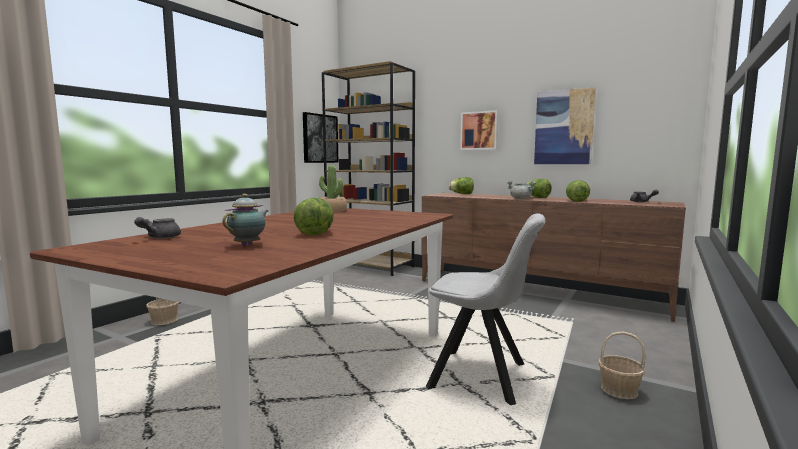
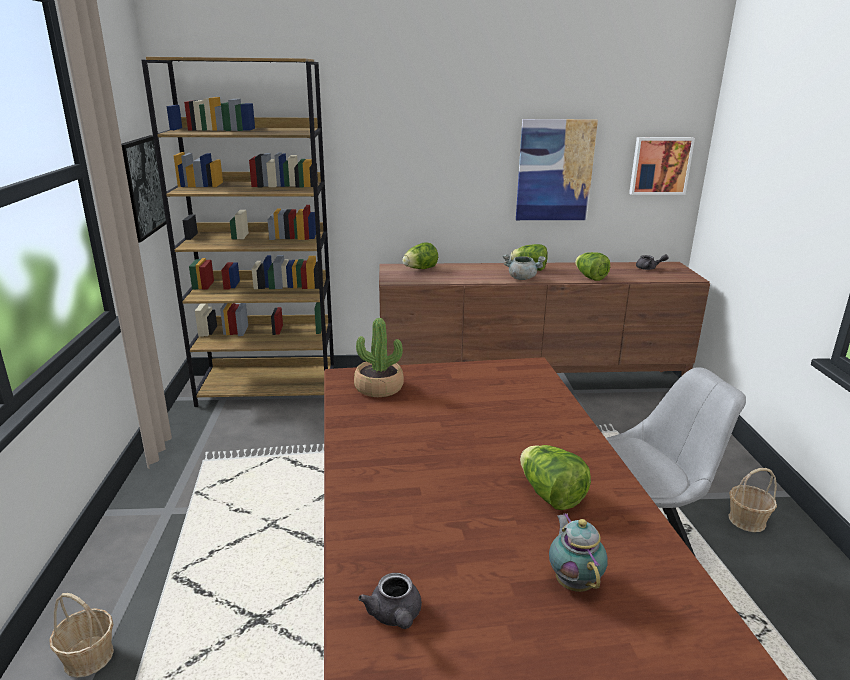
camera: 35 degrees left, 15 degrees up
picture [460,110,499,150] -> picture moved to [629,137,695,195]

